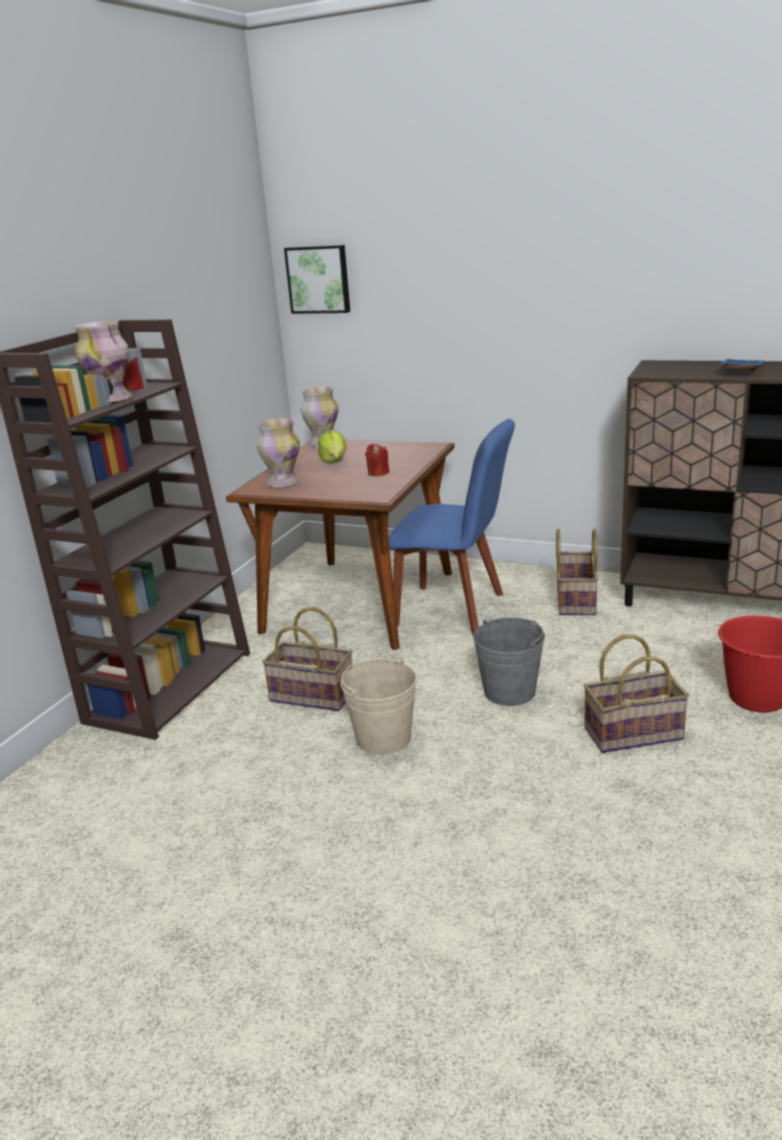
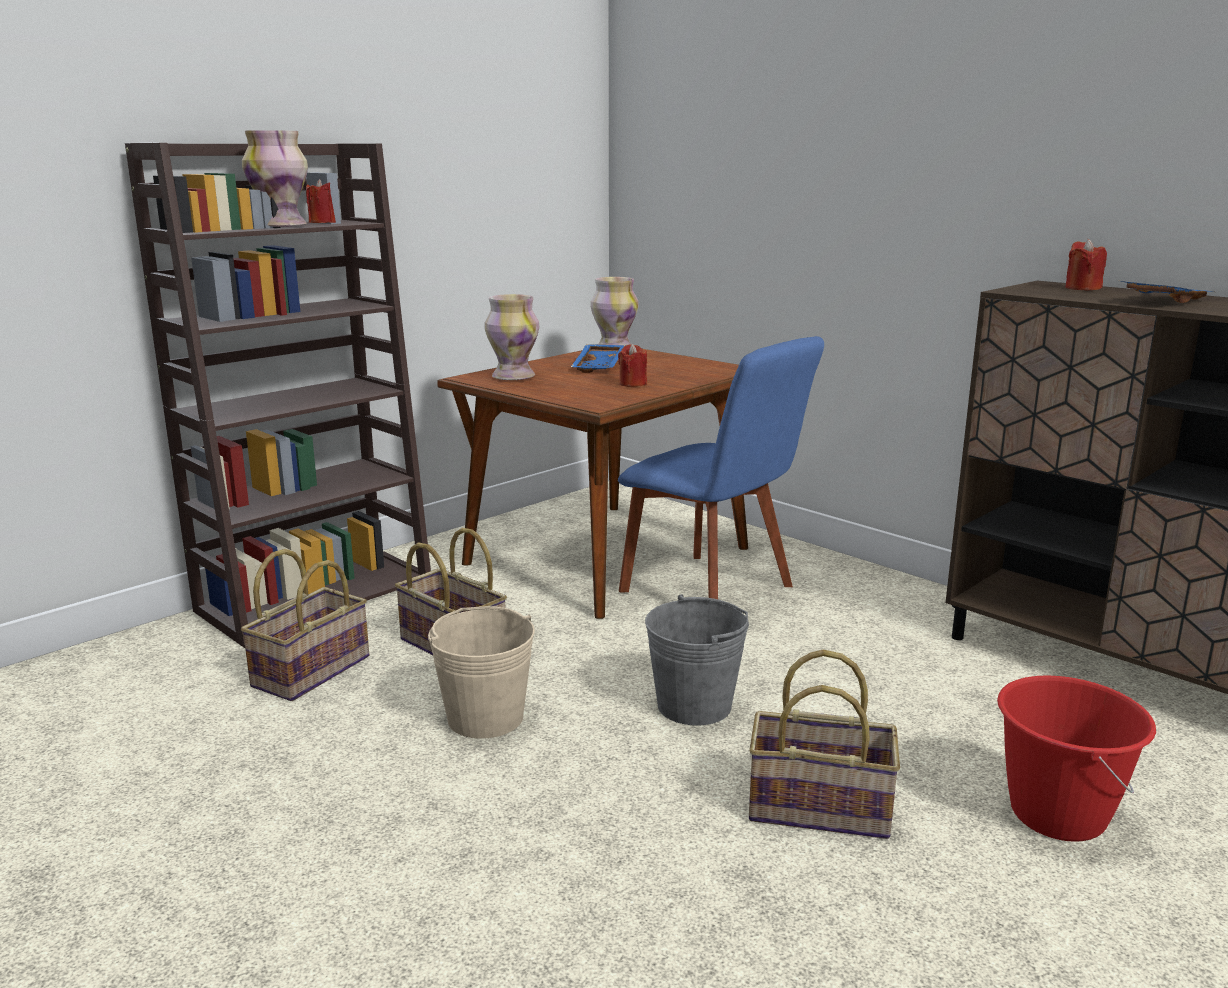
camera: 20 degrees right, 5 degrees down
picture [284,245,350,314] -> none
lettuce [318,430,347,464] -> blue tray [571,344,626,373]
basket [556,528,598,615] -> basket moved to [241,549,369,701]
none -> red candle [1065,239,1107,290]

